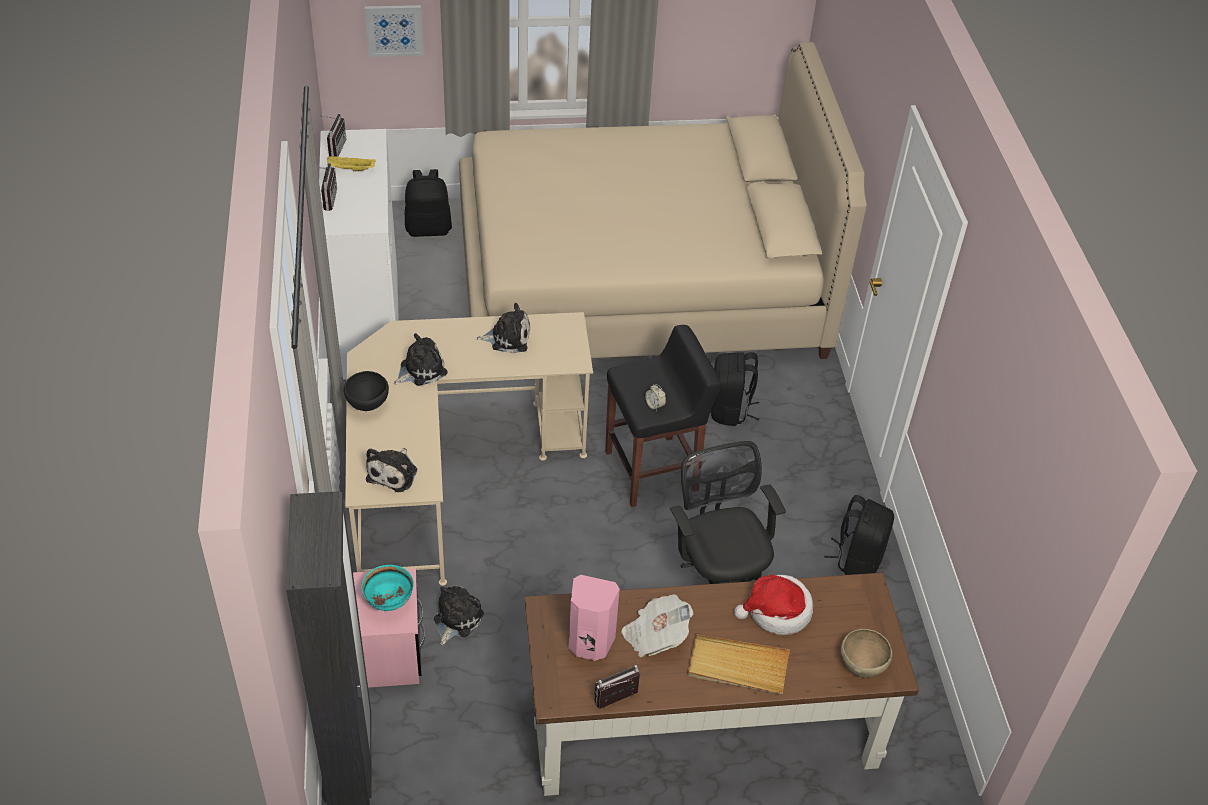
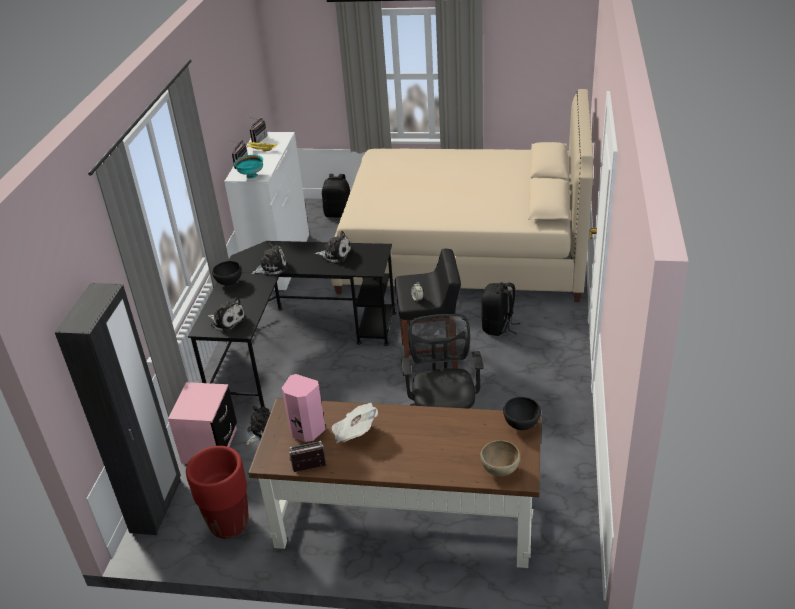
camera: 20 degrees right, 10 degrees down
beige desk [345,312,593,586] -> black desk [188,241,396,407]
turquoise bowl [361,565,414,611] -> turquoise bowl moved to [234,155,263,179]
picture [365,5,424,57] -> none
plush toy [366,447,417,492] -> plush toy turned 90 degrees counterclockwise [208,297,246,332]
beige tray [688,634,790,695] -> none
hat [734,575,813,635] -> none
black backpack [824,495,894,575] -> none
none -> red planter [186,446,249,539]
none -> black bowl [503,397,541,430]

